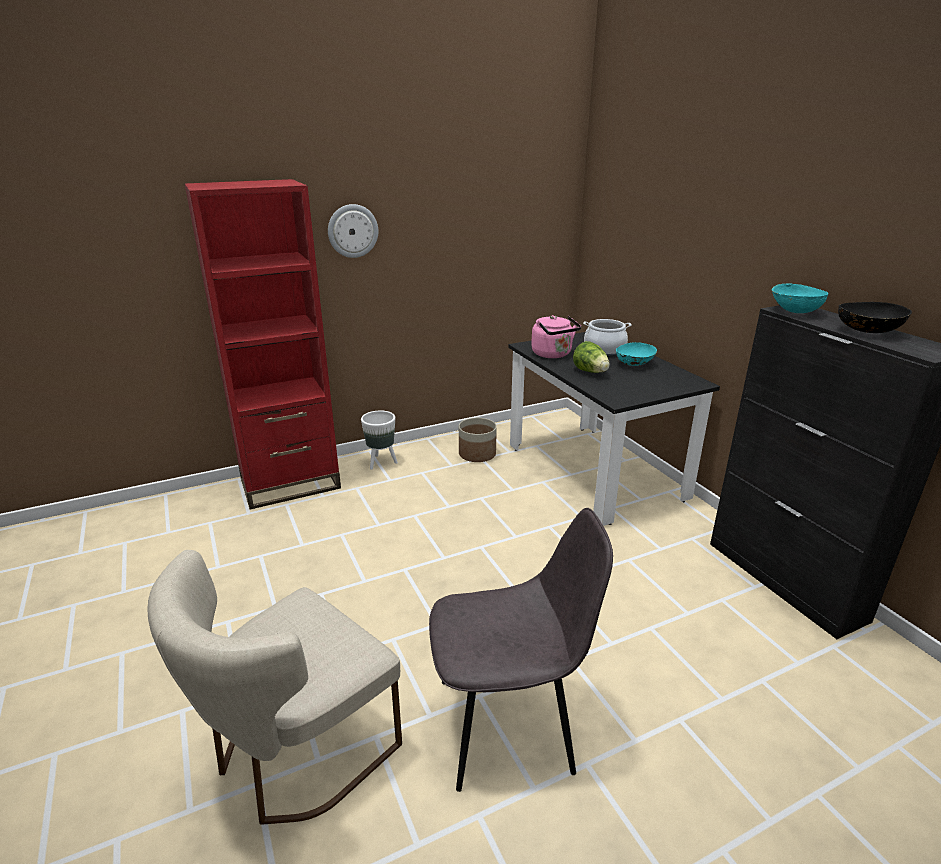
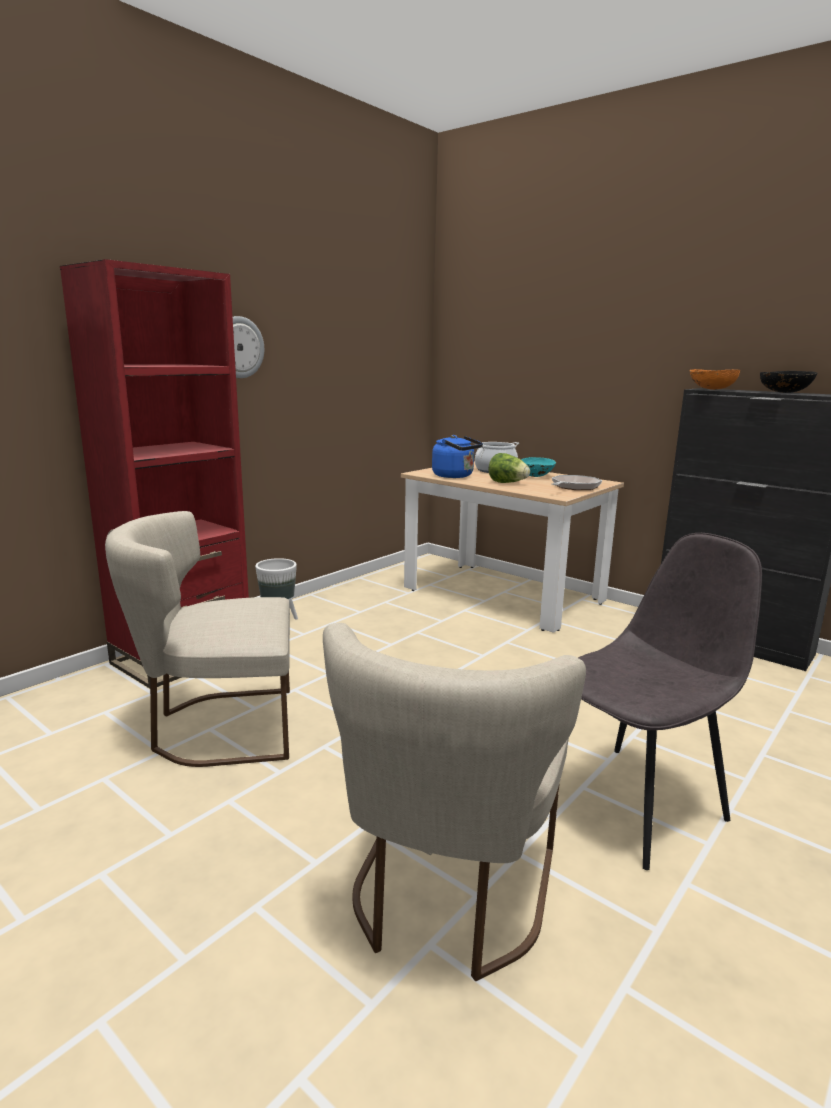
camera: 25 degrees left, 10 degrees down
planter [459,418,497,462] -> none
black dining table [509,332,720,526] -> beige dining table [401,462,624,633]
pink kettle [531,315,581,358] -> blue kettle [432,435,483,478]
turquoise bowl [772,283,828,313] -> orange bowl [690,369,740,390]
none -> beige chair [105,511,290,767]
none -> frying pan [552,475,602,490]

